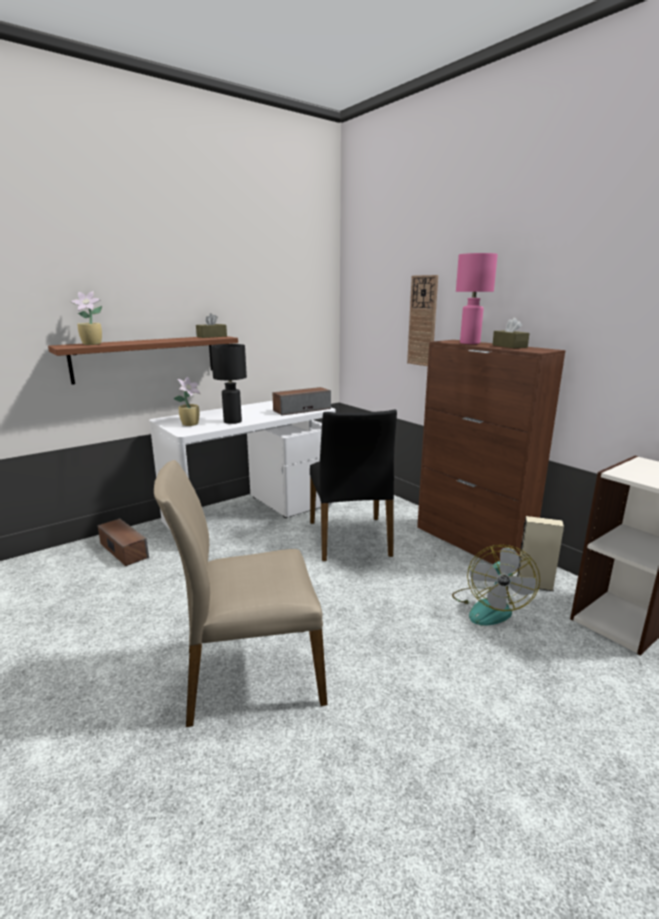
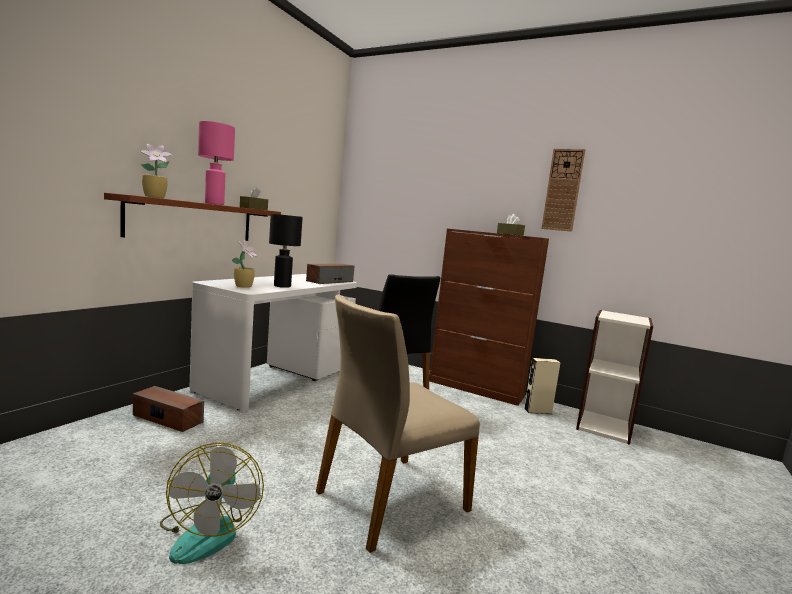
camera: 25 degrees left, 10 degrees down
wall clock [407,275,438,366] -> wall clock moved to [541,149,585,232]
fan [452,545,540,626] -> fan moved to [160,443,264,564]
pink table lamp [456,253,498,344] -> pink table lamp moved to [198,121,235,205]

